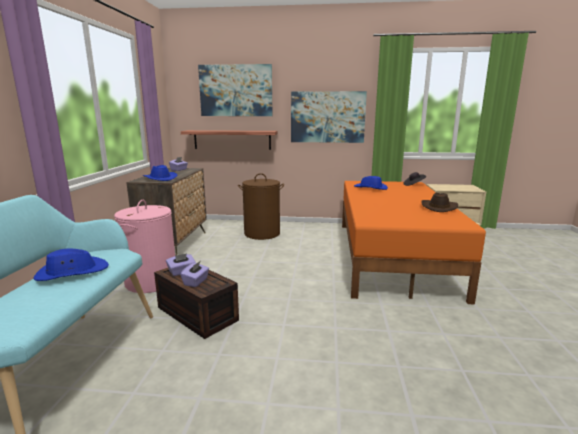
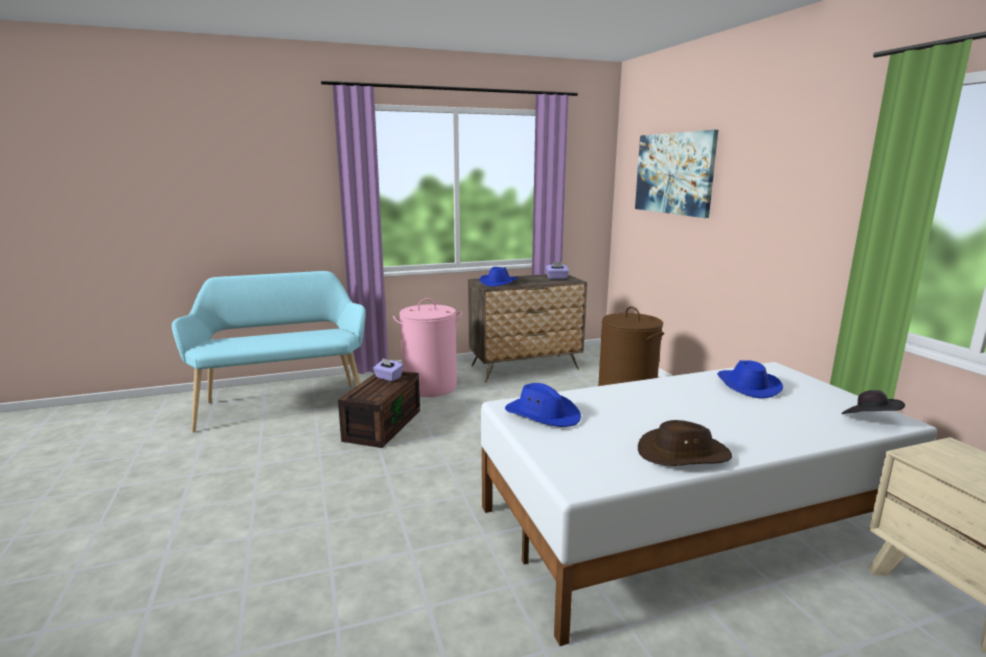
camera: 65 degrees right, 0 degrees up
blue hat [33,249,109,281] -> blue hat moved to [505,383,581,427]
purple tissue box [180,261,209,287] -> none
shelf [181,130,278,150] -> none
picture [291,91,367,143] -> none
orange bed [342,181,486,305] -> white bed [481,362,937,646]

